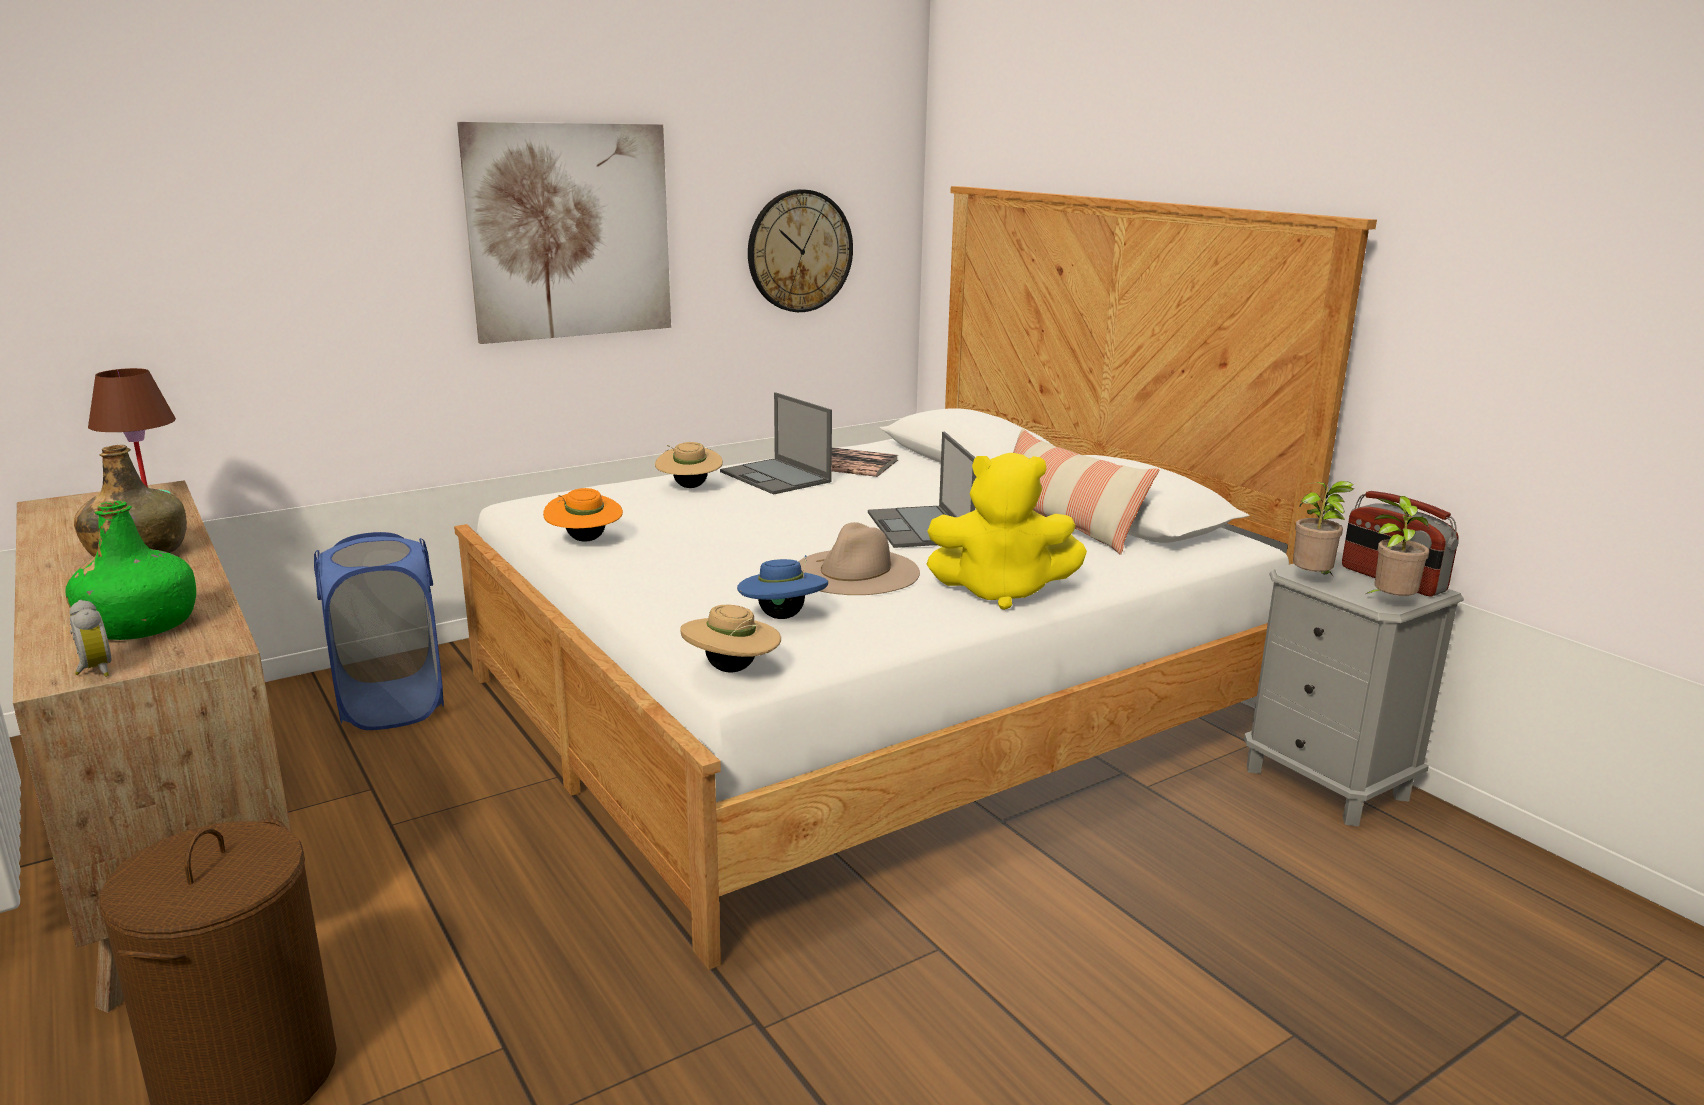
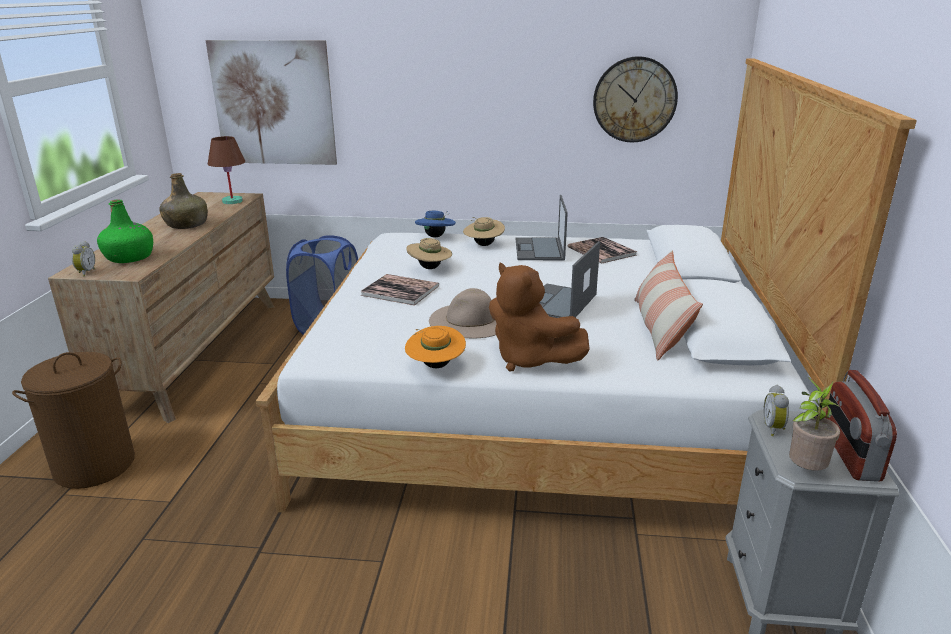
camera: 40 degrees right, 5 degrees up
picture [457,122,671,344] -> picture moved to [206,40,337,165]
orange hat [543,488,623,542] -> orange hat moved to [405,326,466,368]
beige hat [680,605,781,673] -> beige hat moved to [407,238,452,269]
blue hat [737,555,828,619] -> blue hat moved to [415,211,456,237]
yellow plush toy [926,453,1087,610] -> brown plush toy [489,263,590,371]
potted plant [1293,481,1354,577] -> alarm clock [763,385,789,436]
none -> book [360,274,439,306]

